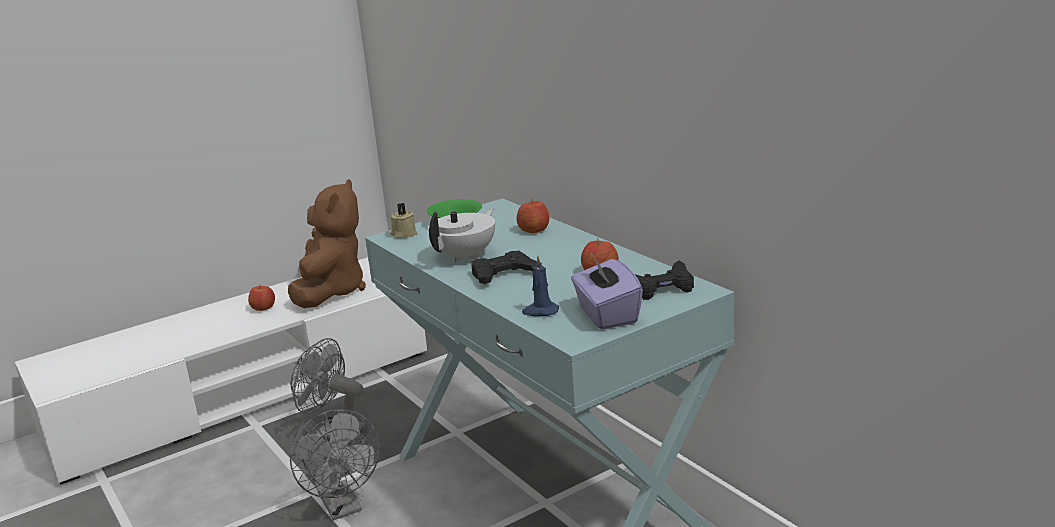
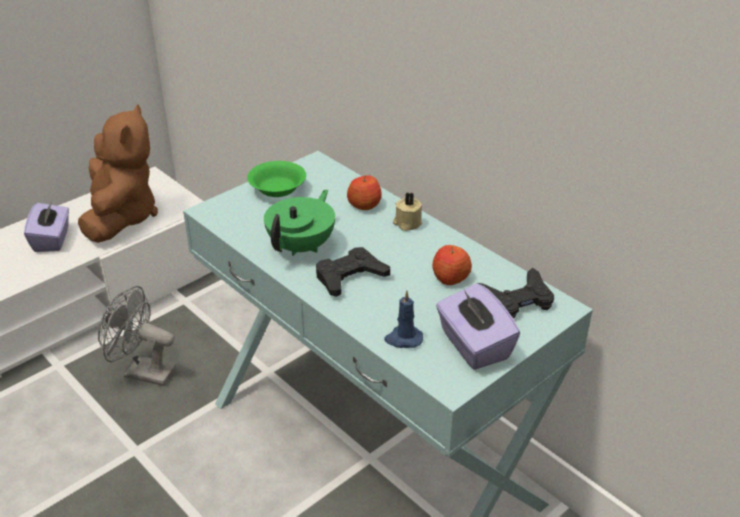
camera: 10 degrees left, 15 degrees up
apple [248,286,275,311] -> purple tissue box [24,201,69,252]
grey fan [290,410,380,520] -> none
beige candle [390,203,417,239] -> beige candle moved to [393,192,422,231]
white teapot [428,208,495,262] -> green teapot [264,190,335,256]

